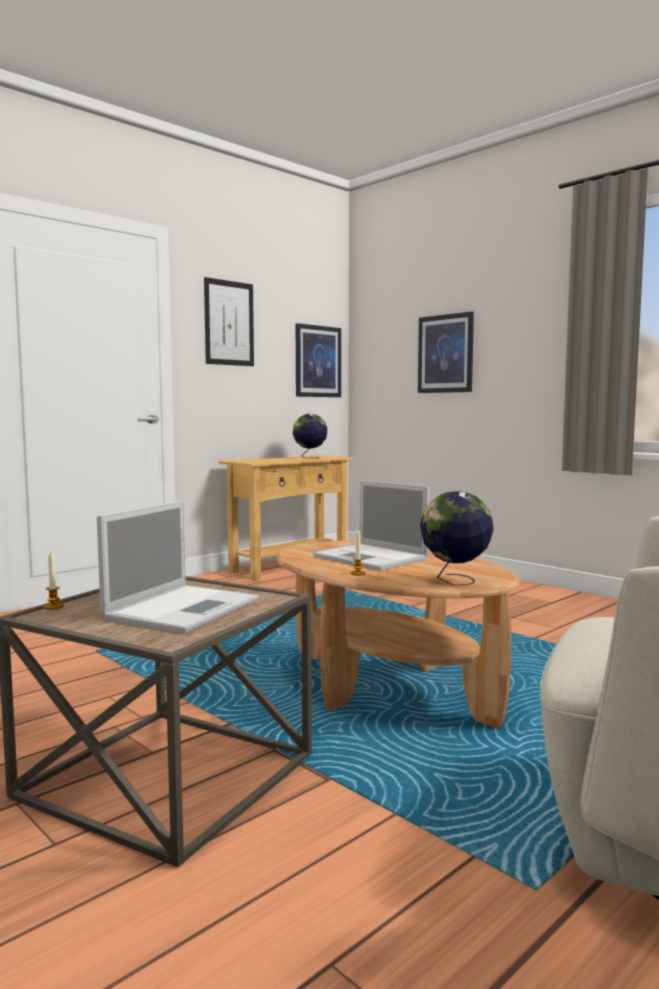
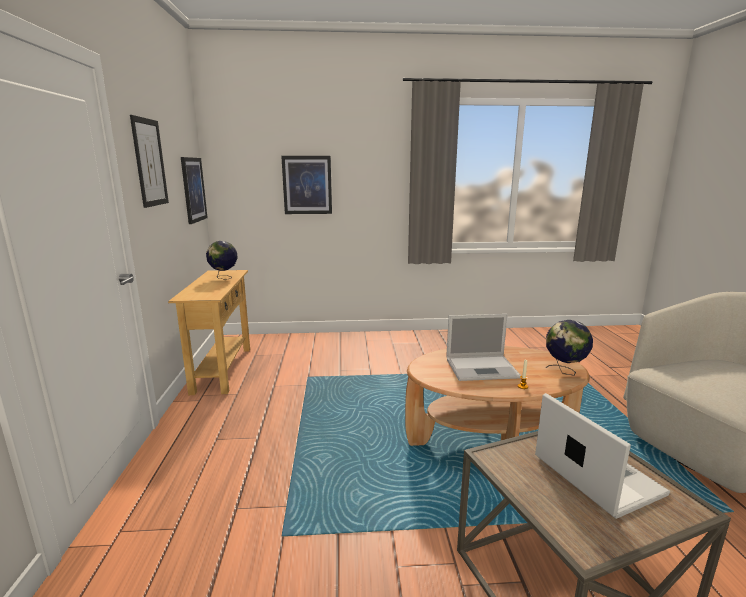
camera: 50 degrees left, 10 degrees up
candle [44,553,64,609] -> none

